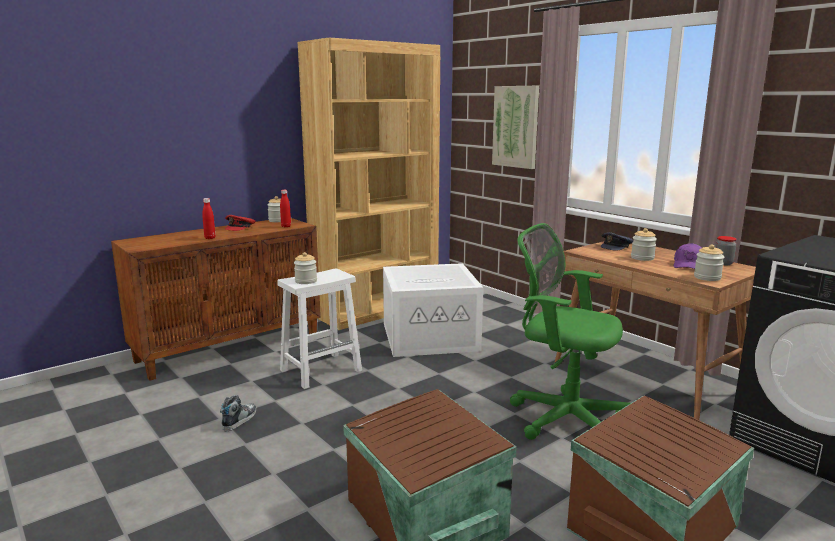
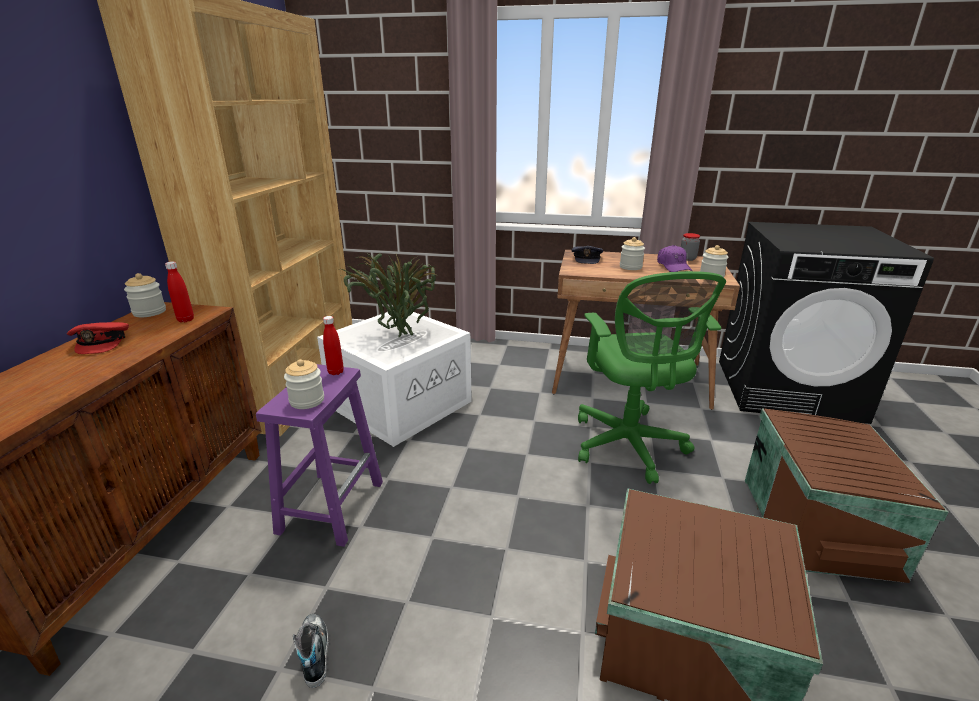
camera: 40 degrees left, 10 degrees up
red bottle [202,198,216,239] -> red bottle moved to [323,316,344,375]
white stool [277,268,362,389] -> purple stool [256,364,383,547]
picture [492,86,539,169] -> none
green office chair [510,223,630,440] -> green office chair turned 90 degrees counterclockwise [578,271,726,484]
none -> potted plant [341,253,439,337]

